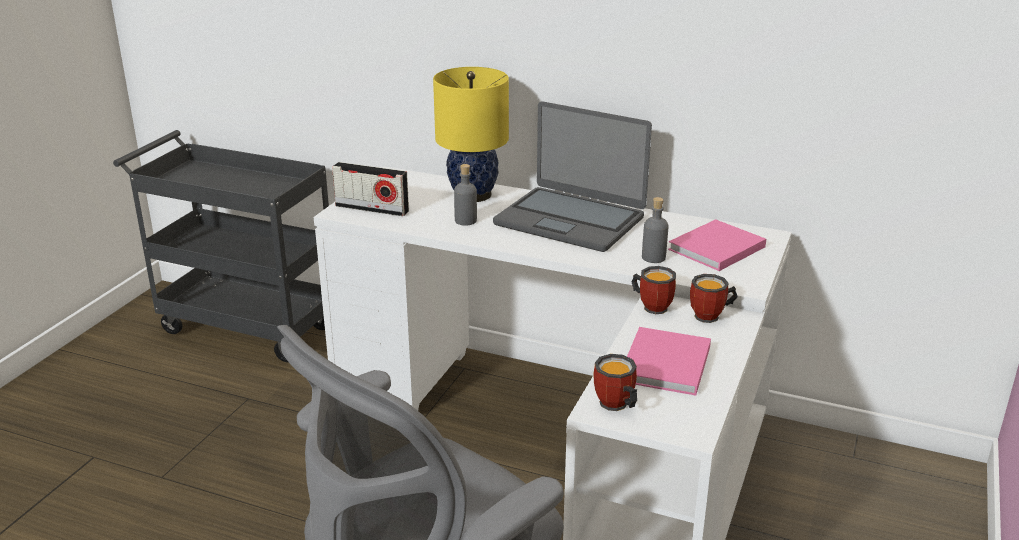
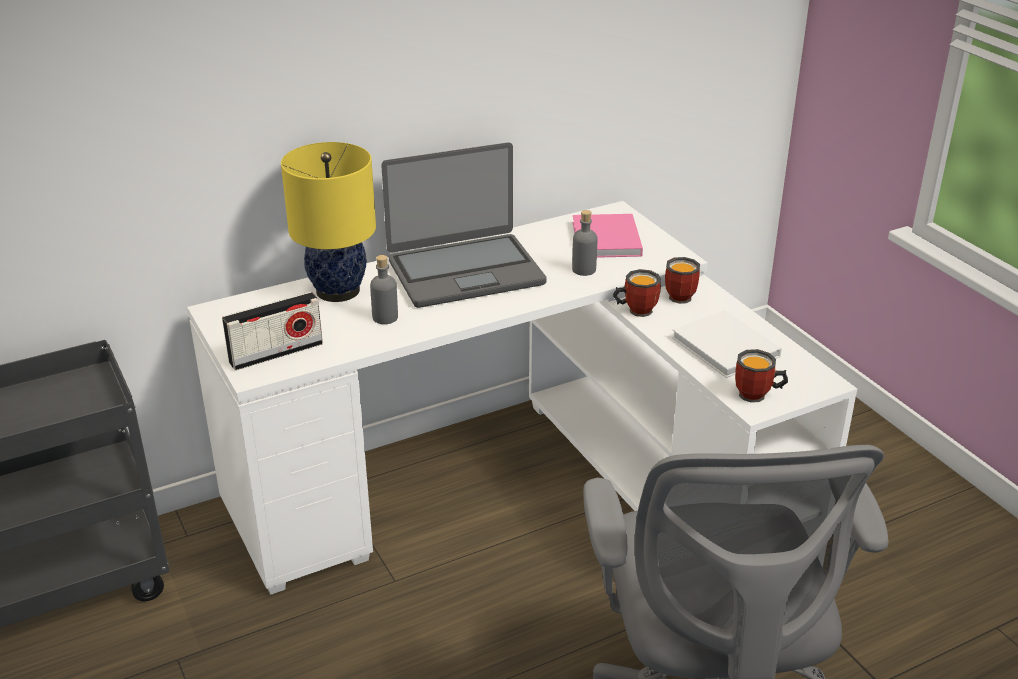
camera: 50 degrees left, 5 degrees up
pink book [627,327,711,396] -> white book [672,310,782,378]

